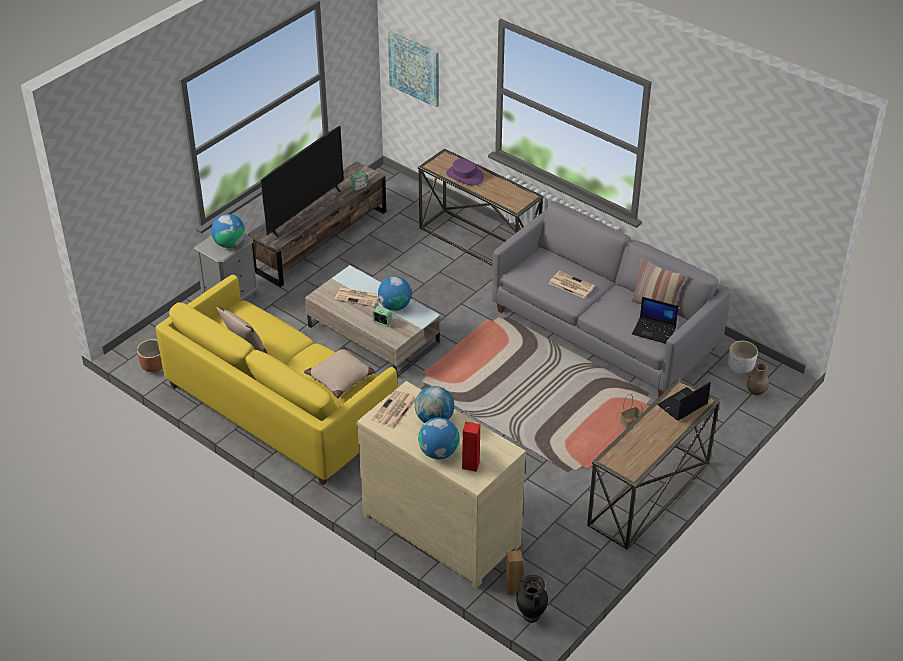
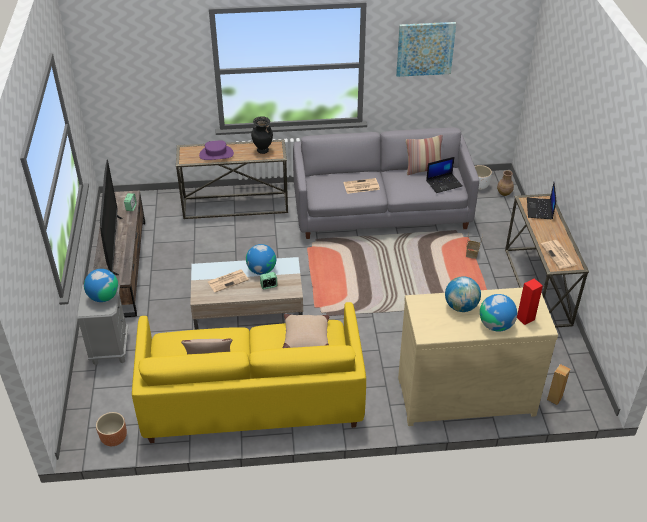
camera: 45 degrees left, 0 degrees up
newspaper [372,389,416,429] -> newspaper moved to [541,240,577,269]
picture [388,31,439,107] -> picture moved to [396,22,456,77]
black vase [516,575,548,623] -> black vase moved to [251,116,273,154]

